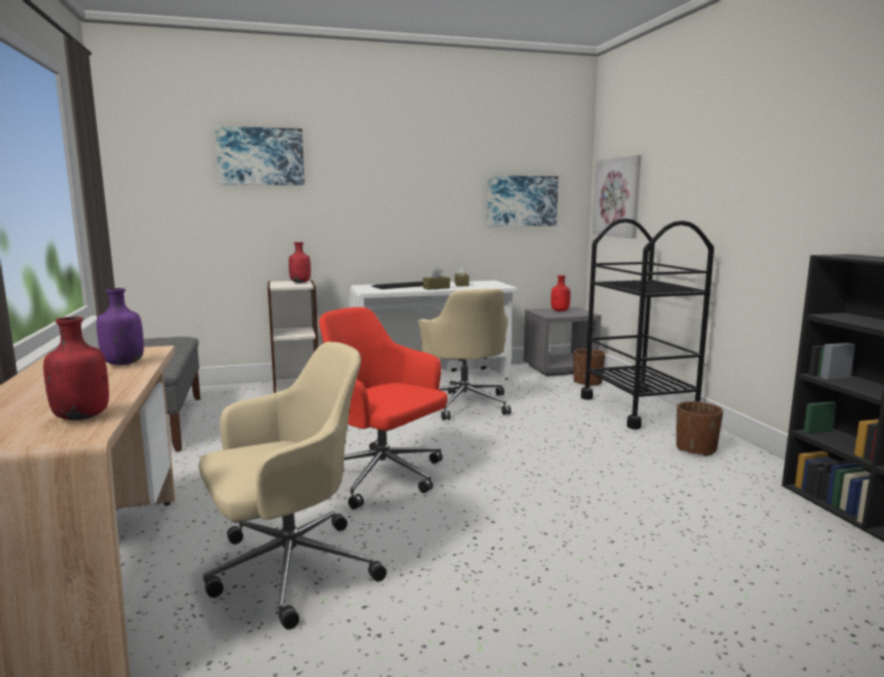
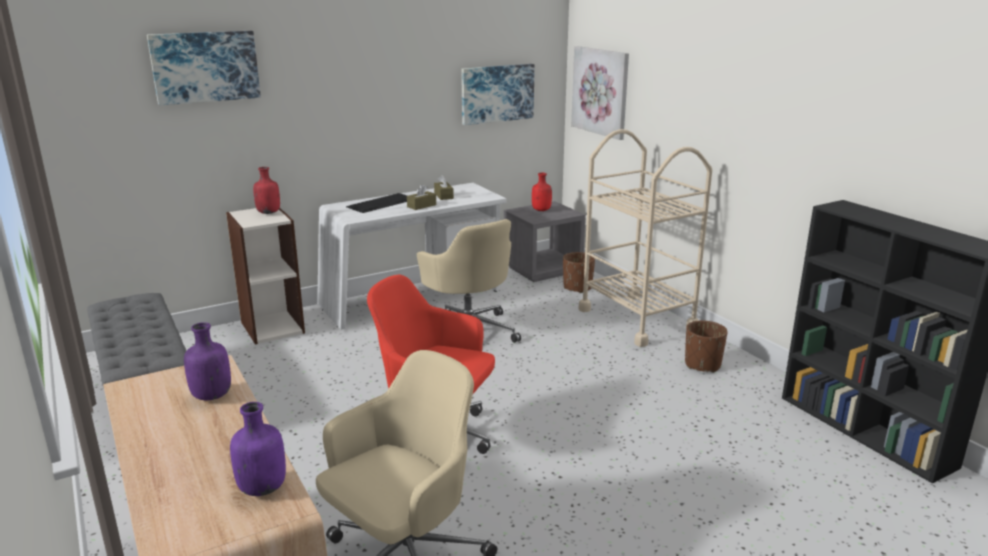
camera: 15 degrees left, 10 degrees up
red bottle [43,317,109,420] -> purple bottle [230,402,286,496]
black cart [581,218,714,429] -> beige cart [579,129,712,347]

